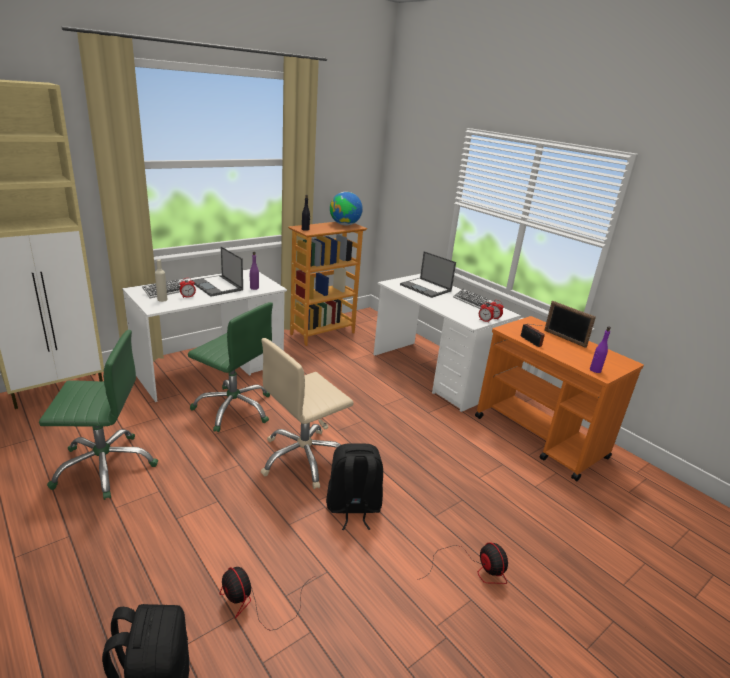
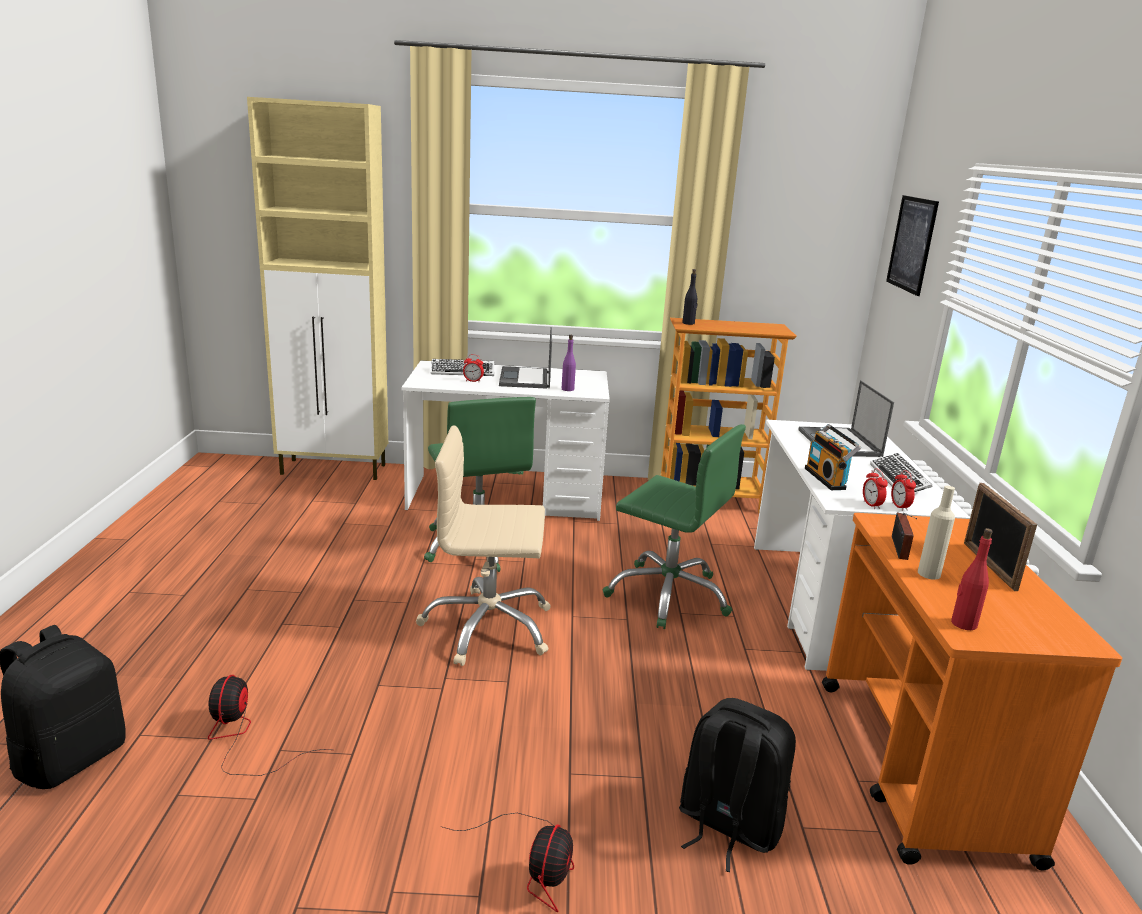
camera: 40 degrees right, 5 degrees down
green office chair [39,330,158,500] -> green office chair moved to [603,424,746,629]
beige bottle [155,259,168,302] -> beige bottle moved to [918,486,955,580]
black backpack [326,443,383,530] -> black backpack moved to [679,698,796,872]
globe [330,192,363,225] -> none
purple bottle [590,327,611,373] -> red bottle [951,528,993,630]
none -> radio [805,424,861,490]
none -> picture [886,195,939,296]

